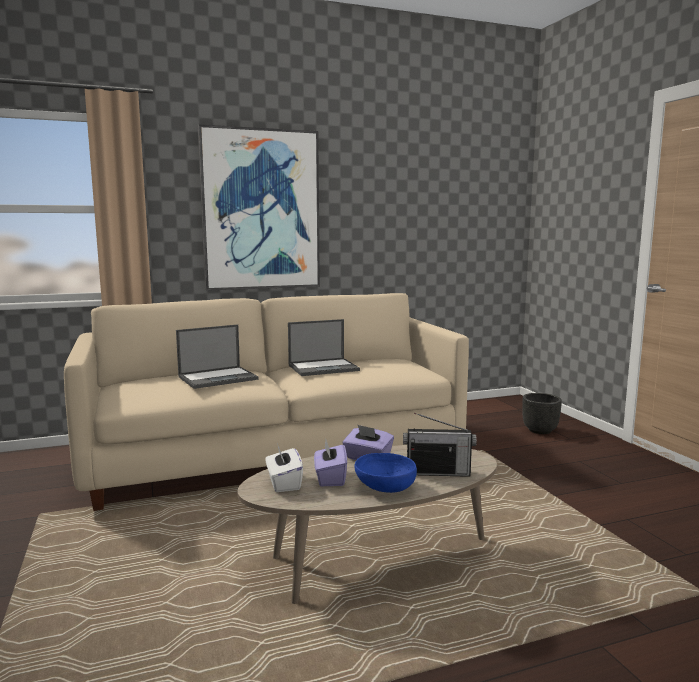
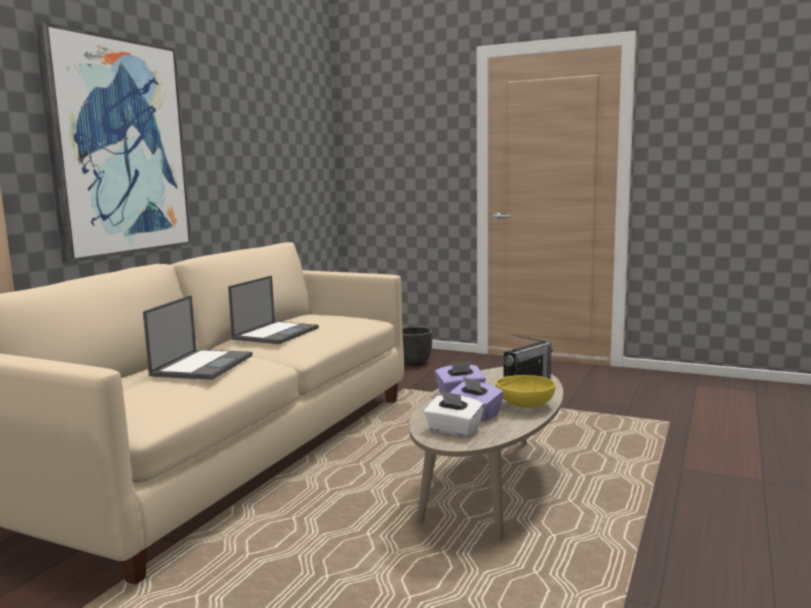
camera: 45 degrees left, 0 degrees up
blue bowl [354,453,417,493] -> yellow bowl [495,375,555,408]

